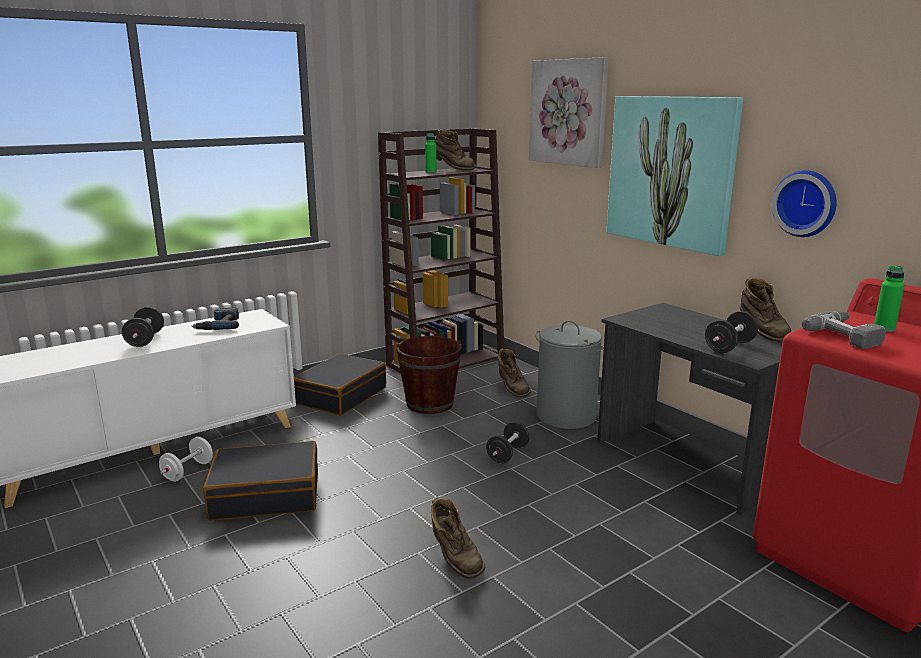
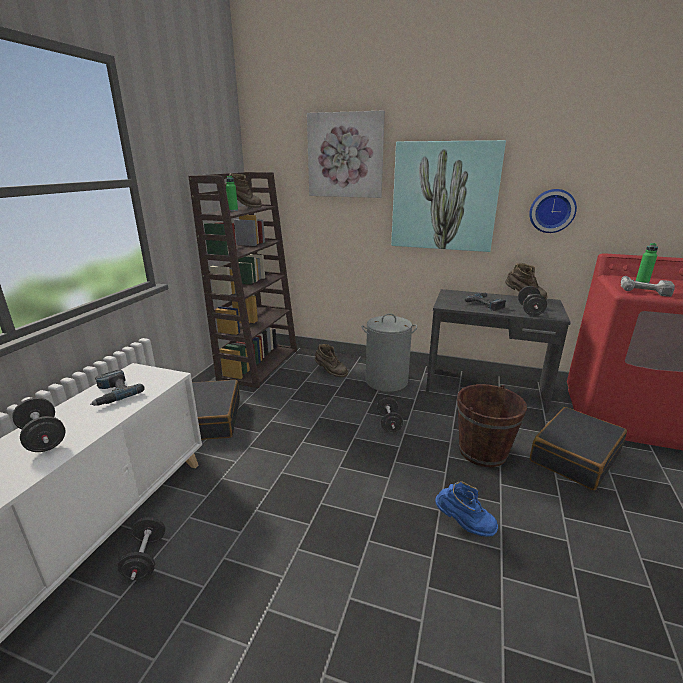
camera: 35 degrees left, 5 degrees up
white dumbbell [159,437,213,482] -> black dumbbell [118,517,165,580]
black suitcase [203,441,318,521] -> black suitcase moved to [530,407,627,490]
brown bucket [396,336,462,414] -> brown bucket moved to [457,384,527,467]
brown boot [431,497,485,579] -> blue boot [435,482,498,537]
none -> power drill [465,293,506,311]

